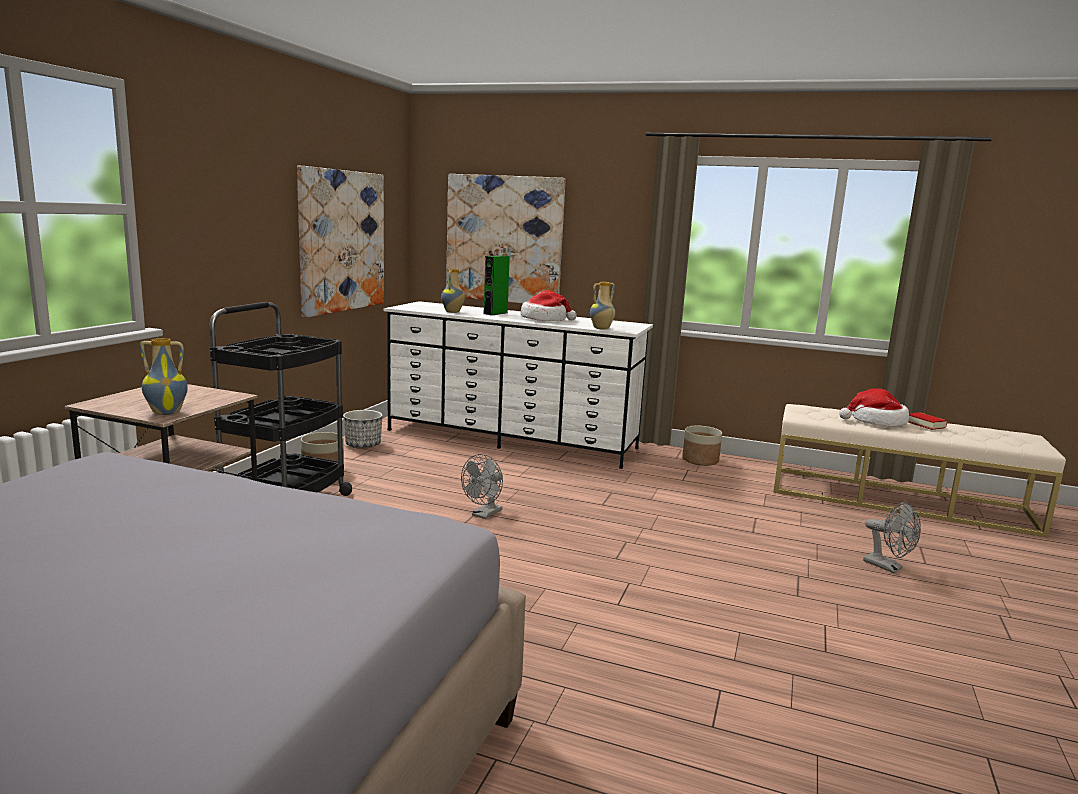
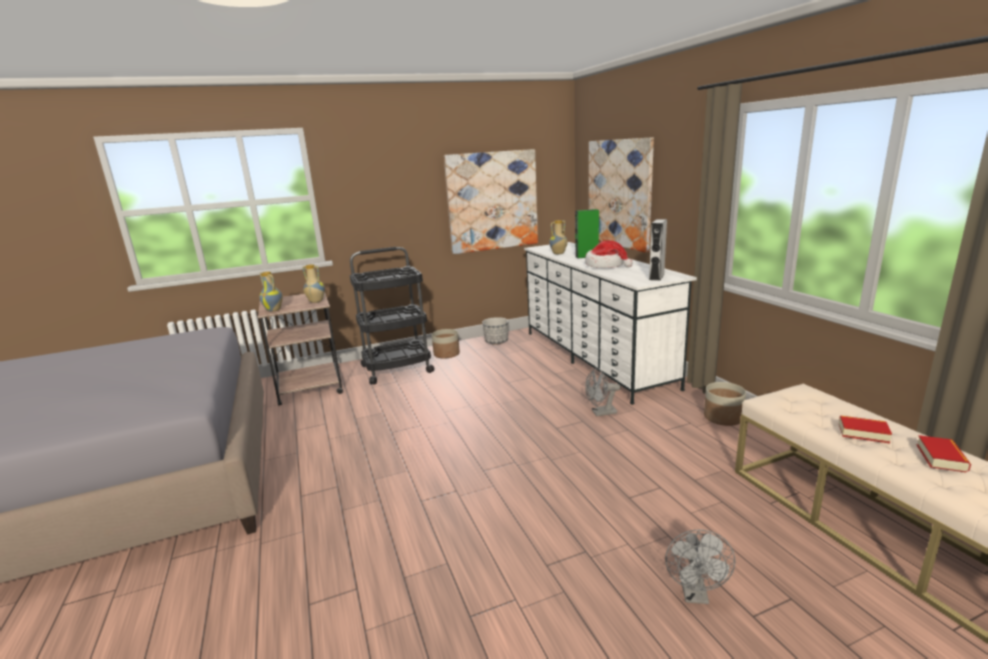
camera: 50 degrees right, 5 degrees up
grey fan [461,454,503,519] -> grey fan moved to [585,367,621,416]
vase [590,282,615,330] -> vase moved to [303,264,325,303]
hat [839,389,909,427] -> book [839,416,892,443]
none -> grey speaker [649,219,667,281]

